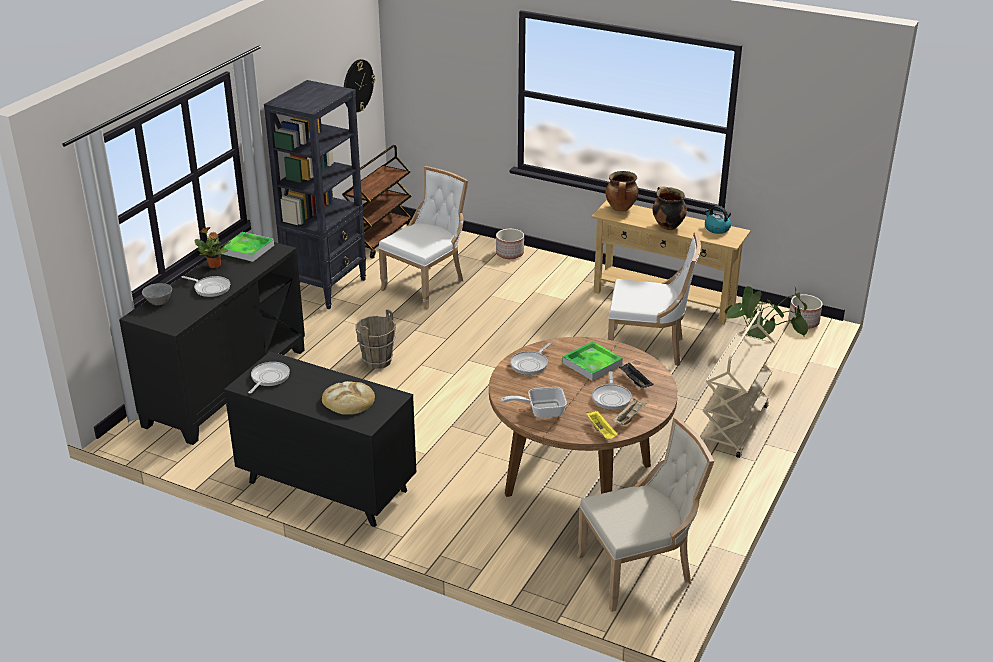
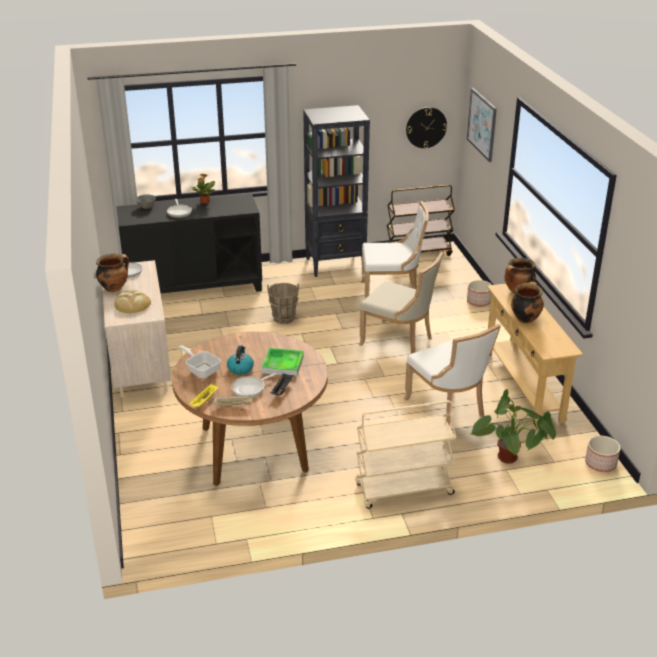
camera: 50 degrees right, 0 degrees up
tray [221,232,274,262] -> none
black dresser [224,351,417,527] -> beige dresser [102,260,171,398]
frying pan [510,343,551,375] -> none
beige chair [577,417,714,612] -> beige chair moved to [359,252,443,354]
kettle [705,206,731,234] -> kettle moved to [227,345,254,375]
none -> cooking pot [96,254,129,292]
none -> picture [467,88,497,162]

